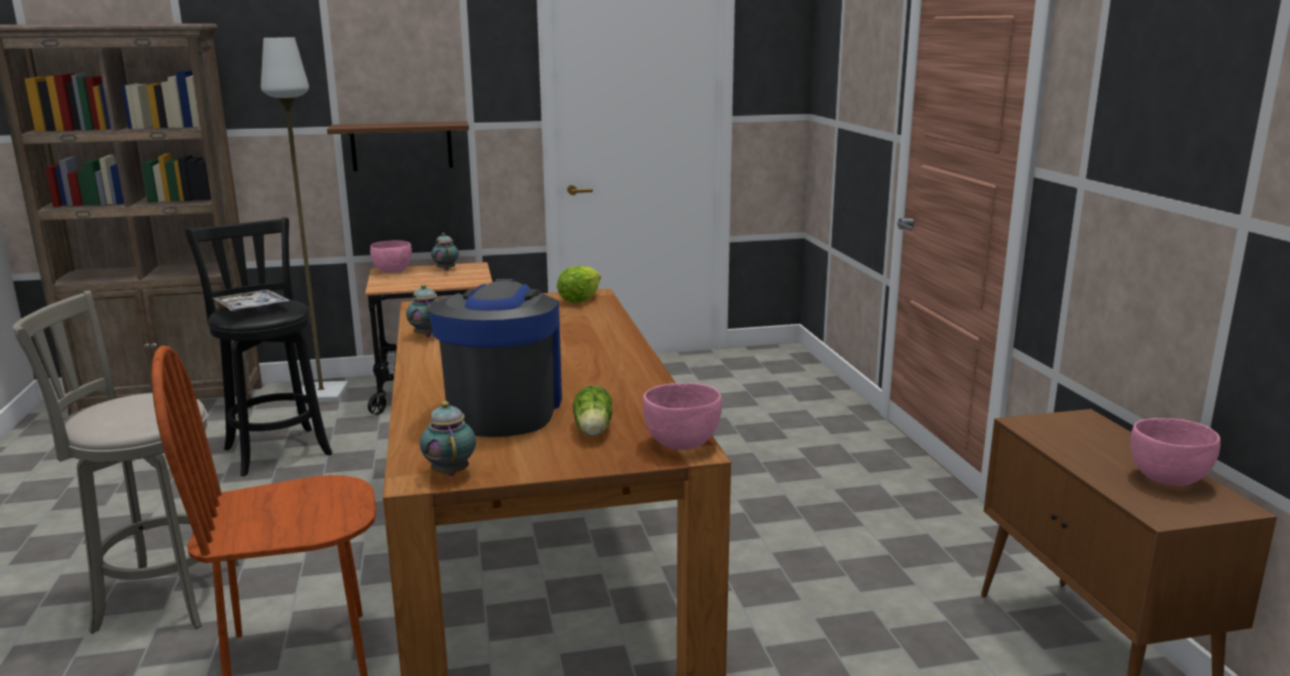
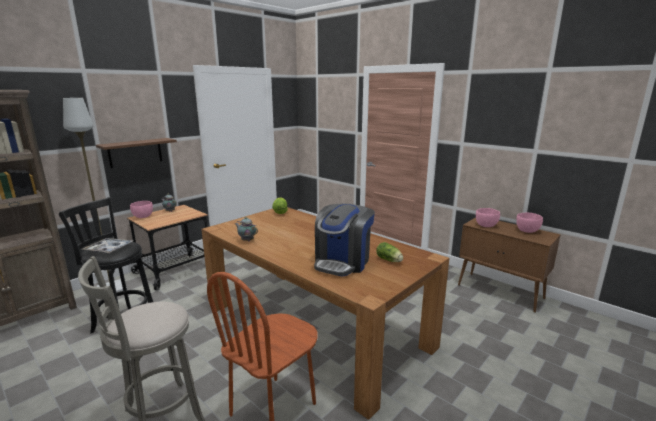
camera: 35 degrees left, 0 degrees up
teapot [420,401,476,476] -> none
coffee machine [429,279,562,437] -> coffee machine turned 120 degrees counterclockwise [314,204,375,277]
pink bowl [643,383,722,450] -> pink bowl moved to [476,208,500,227]

